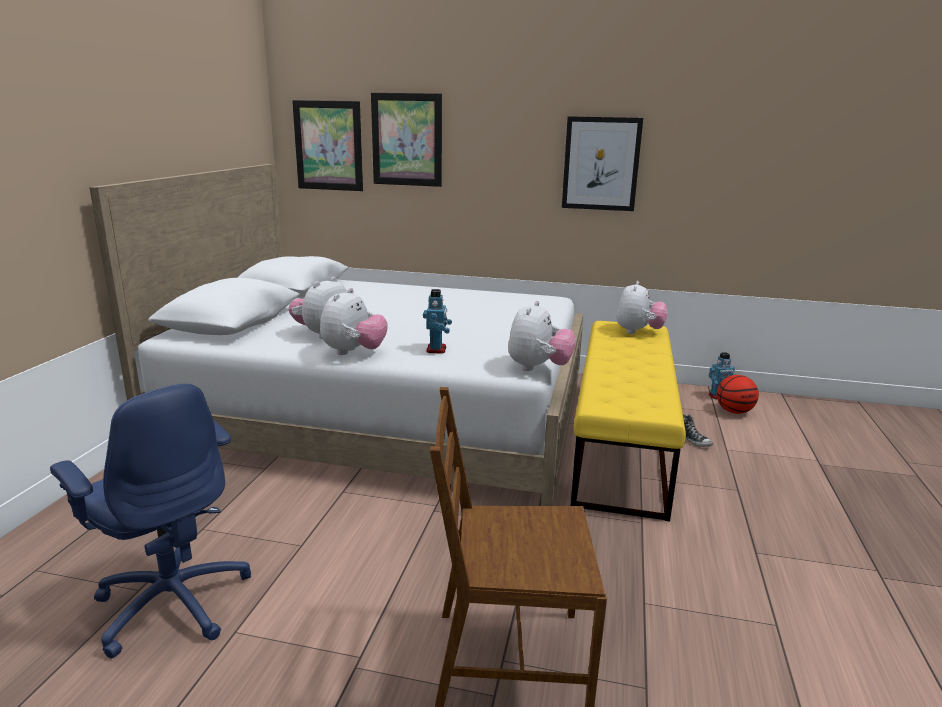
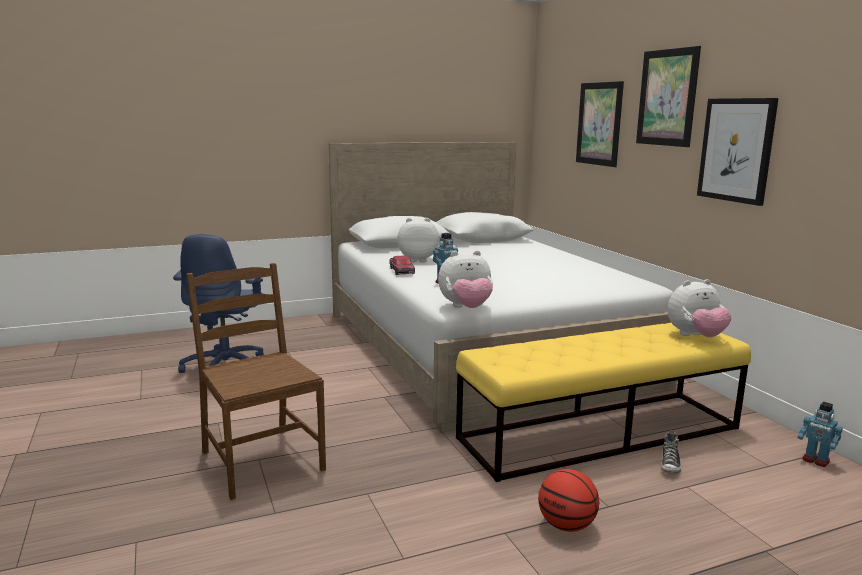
camera: 55 degrees right, 5 degrees down
picture [292,100,363,191] -> picture moved to [636,46,701,147]
plush toy [320,288,388,355] -> toy car [389,256,415,275]
basketball [717,375,759,414] -> basketball moved to [538,469,599,532]

